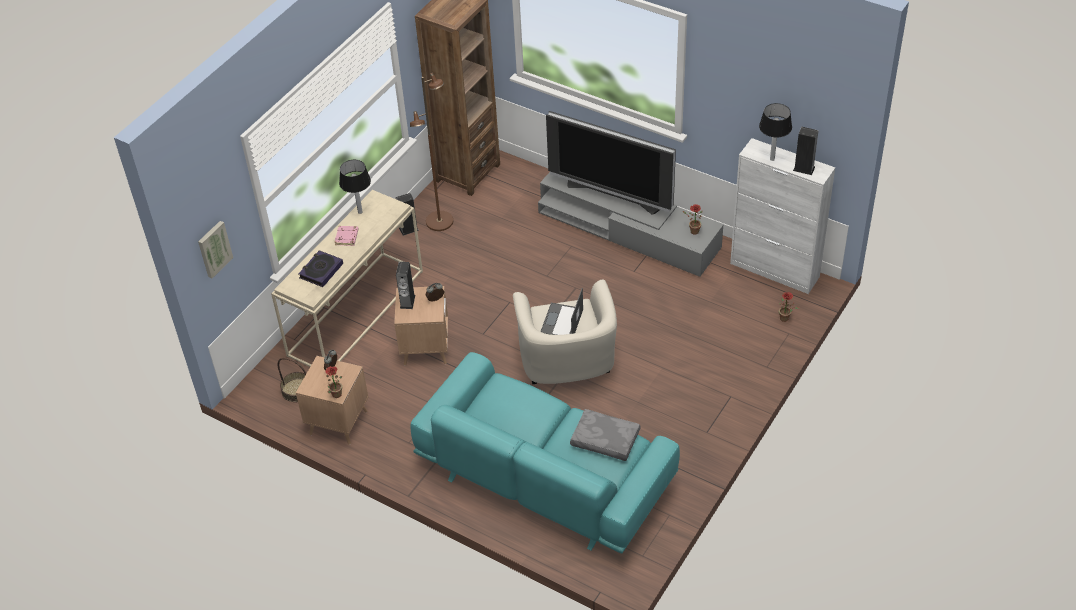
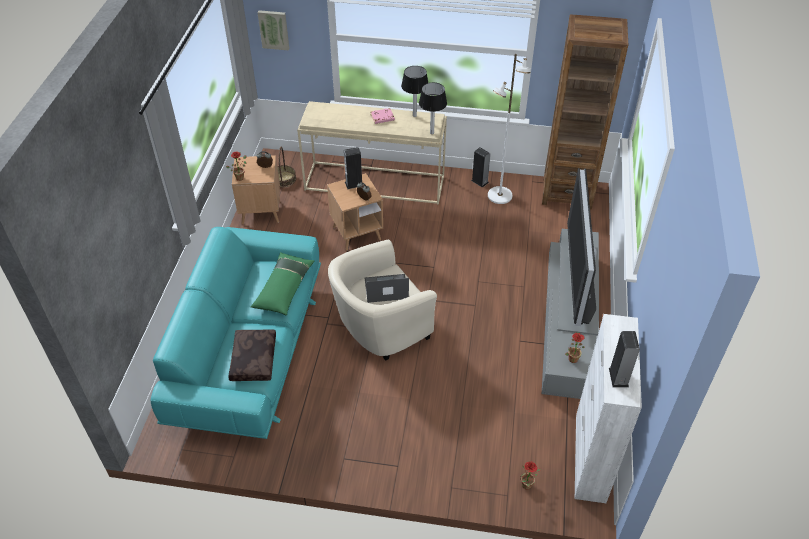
camera: 65 degrees right, 0 degrees up
book [298,250,343,287] -> none
brown floor lamp [410,73,453,231] -> white floor lamp [488,54,531,204]
grey pillow [570,409,641,461] -> brown pillow [228,329,276,381]
table lamp [759,103,792,161] -> table lamp moved to [419,82,447,134]
none -> green pillow [251,252,314,315]

